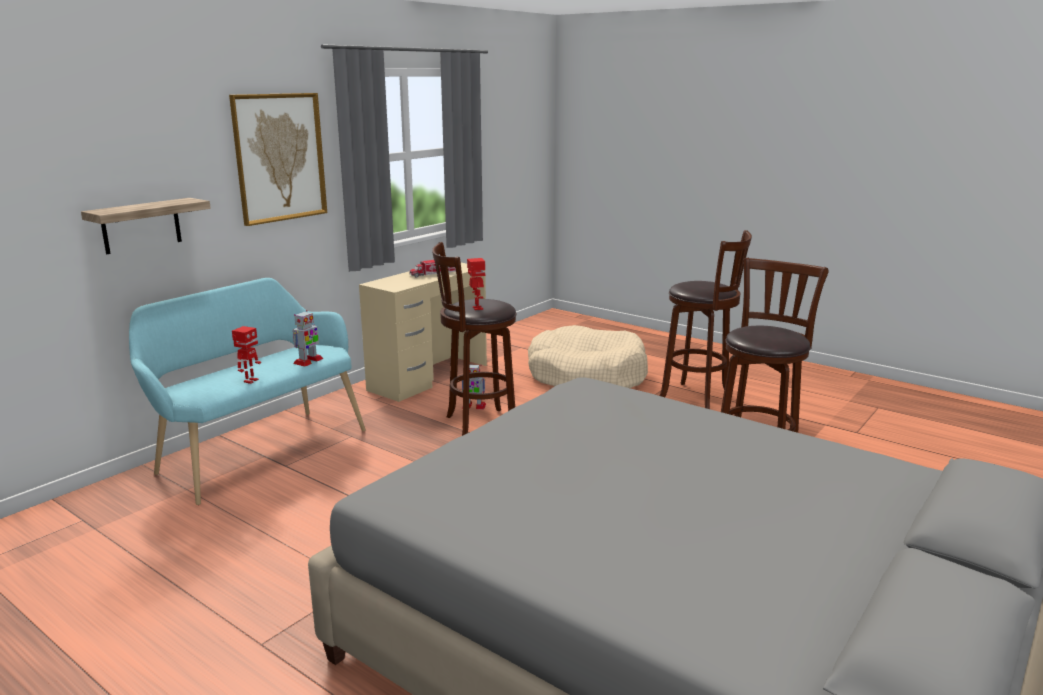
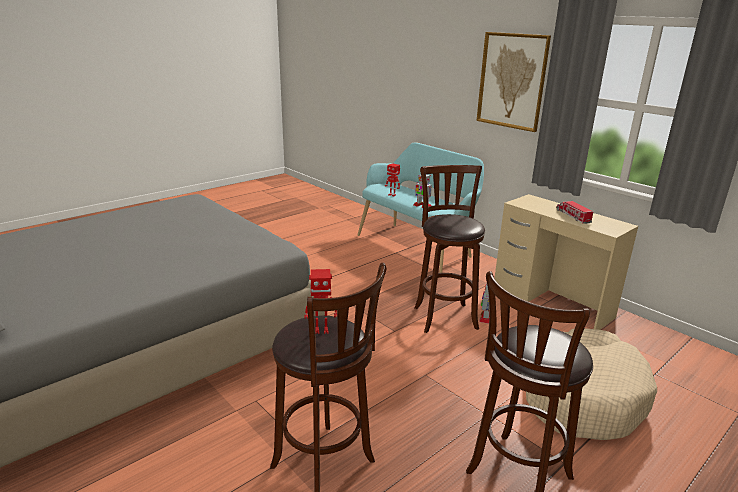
camera: 100 degrees right, 5 degrees up
shelf [81,198,211,254] -> none
toy robot [467,258,485,310] -> toy robot moved to [304,269,337,334]

